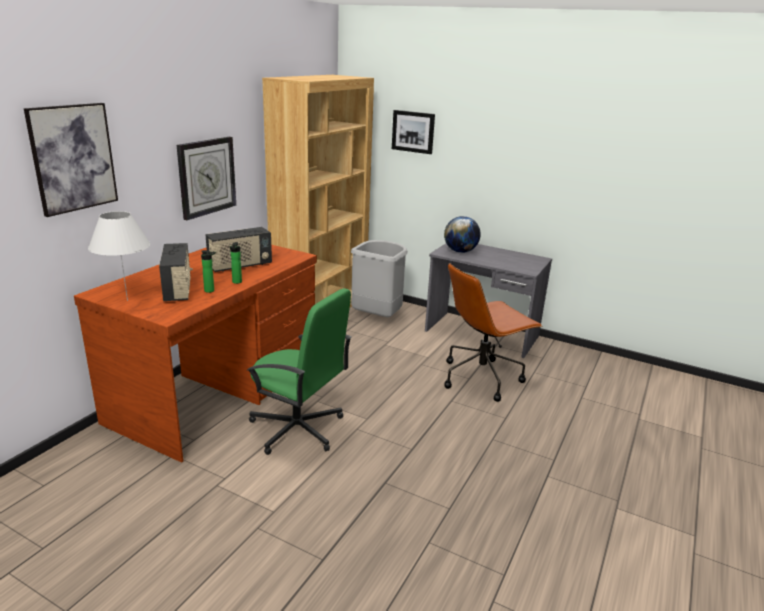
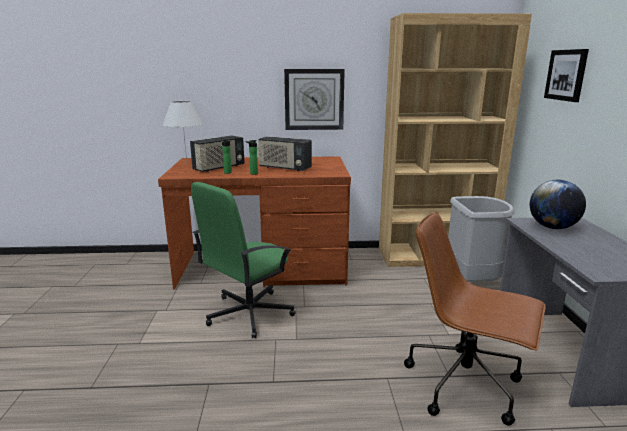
camera: 60 degrees right, 5 degrees down
picture [24,103,118,217] -> none
green office chair [247,288,352,455] -> green office chair turned 45 degrees clockwise [191,182,296,338]

